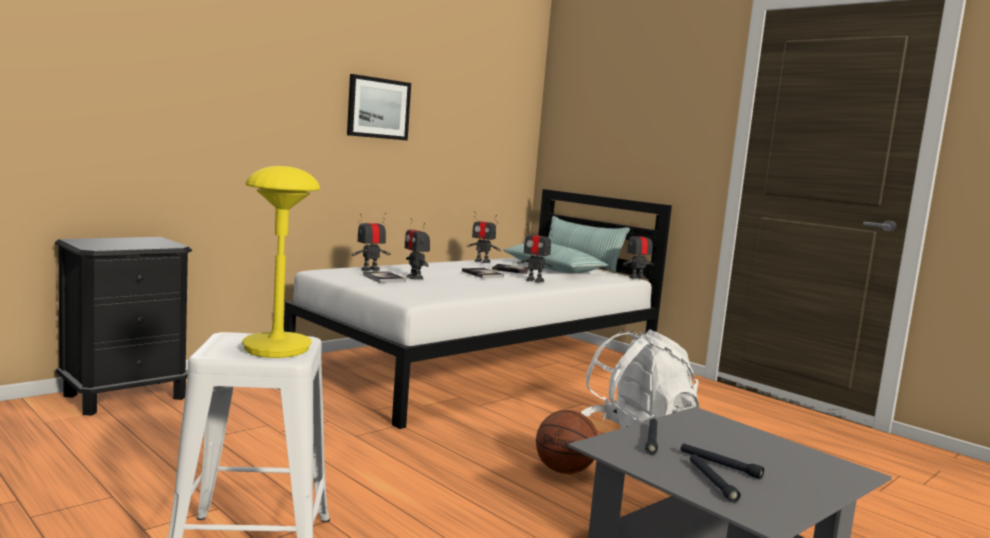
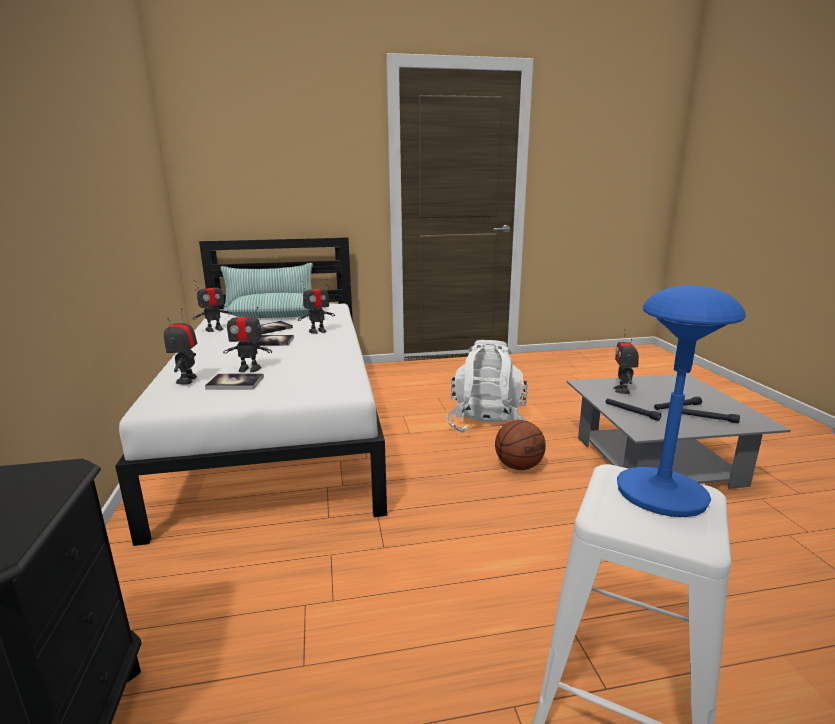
camera: 55 degrees left, 10 degrees up
yellow table lamp [242,166,320,358] -> blue table lamp [617,285,746,517]
picture [347,74,411,140] -> none
toy robot [623,228,654,279] -> toy robot moved to [613,329,639,394]

